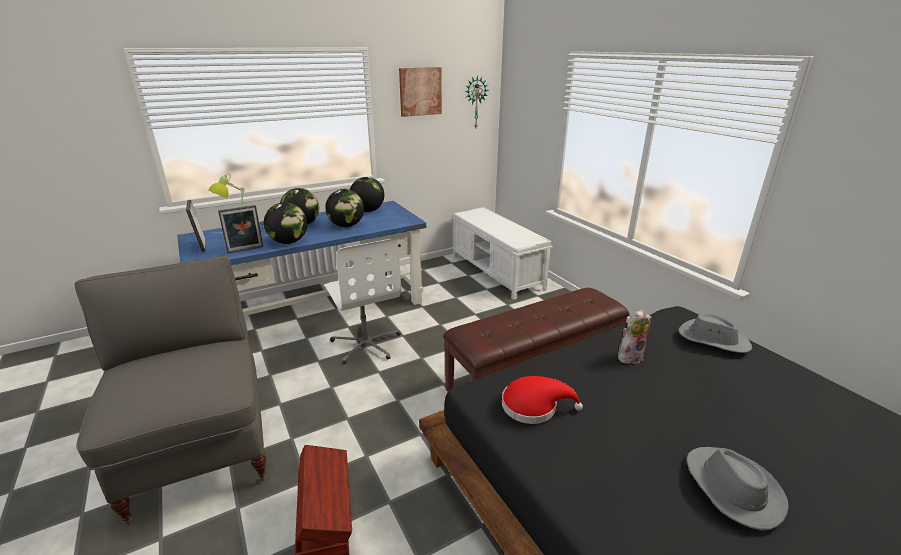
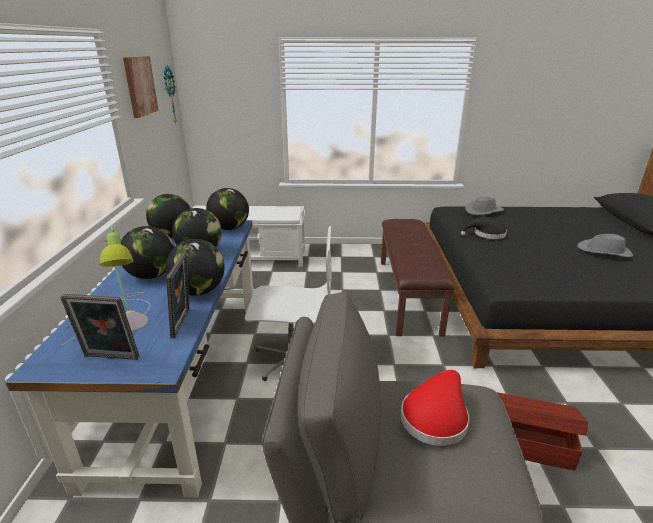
camera: 60 degrees left, 0 degrees up
red hat [502,376,583,424] -> red hat moved to [401,370,469,446]
plush toy [618,310,651,364] -> black hat [461,216,507,239]
none -> globe [206,188,249,230]

